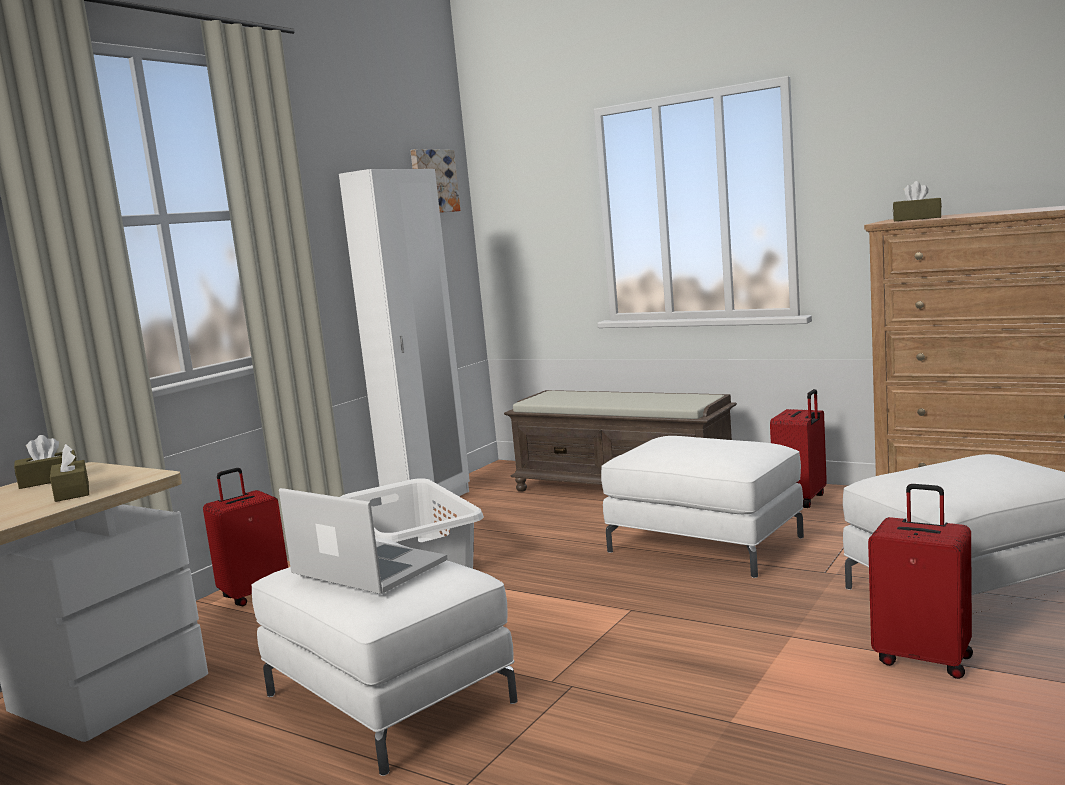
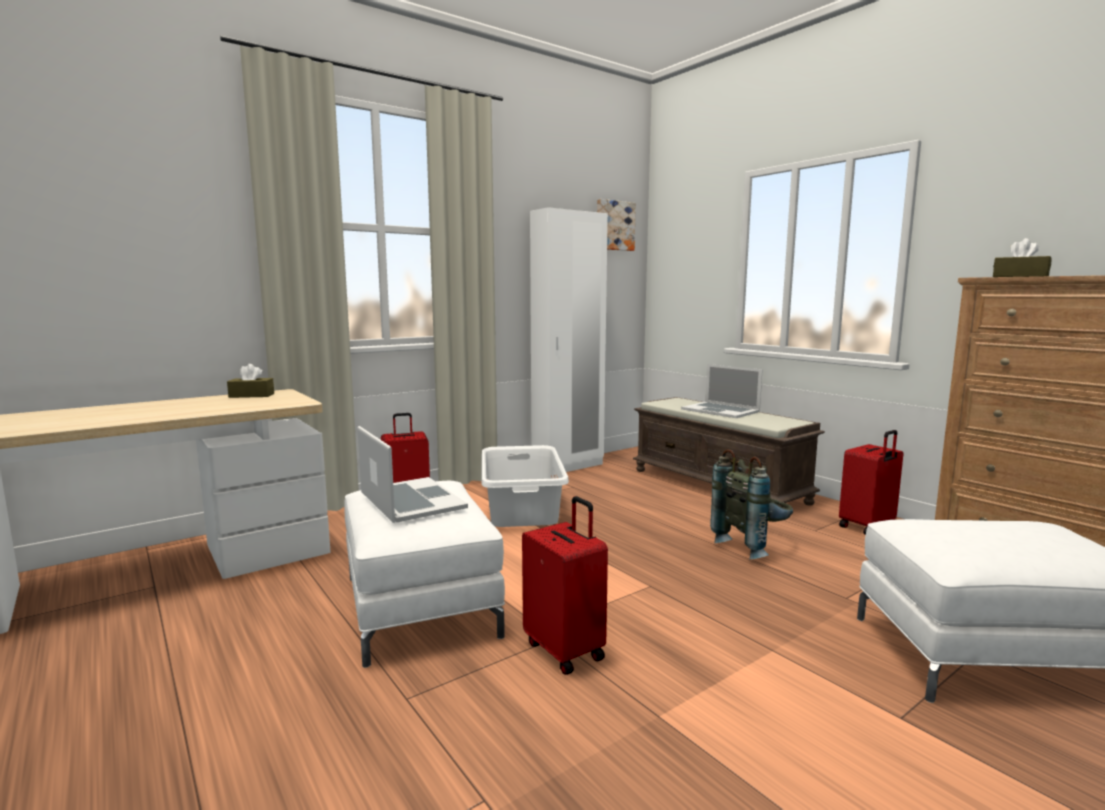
camera: 20 degrees right, 0 degrees up
brown tissue box [50,444,89,502] -> none
white ottoman [601,436,804,578] -> grey backpack [710,449,793,560]
red suitcase [868,484,973,679] -> red suitcase moved to [522,496,608,675]
none -> laptop [681,364,762,418]

